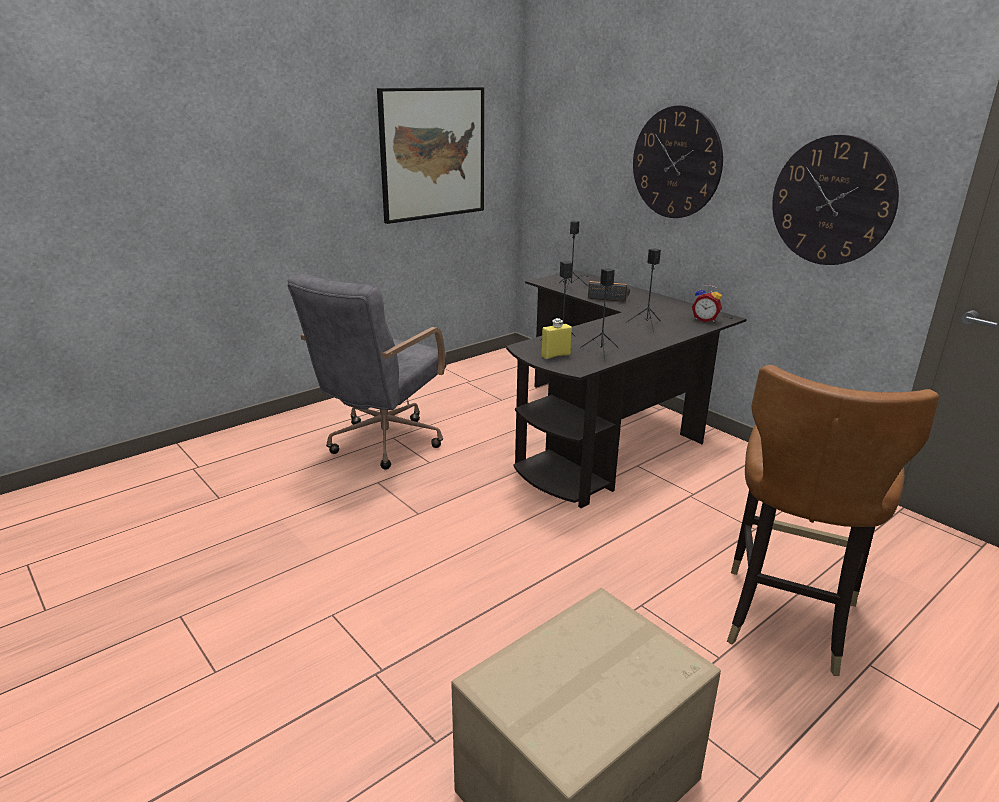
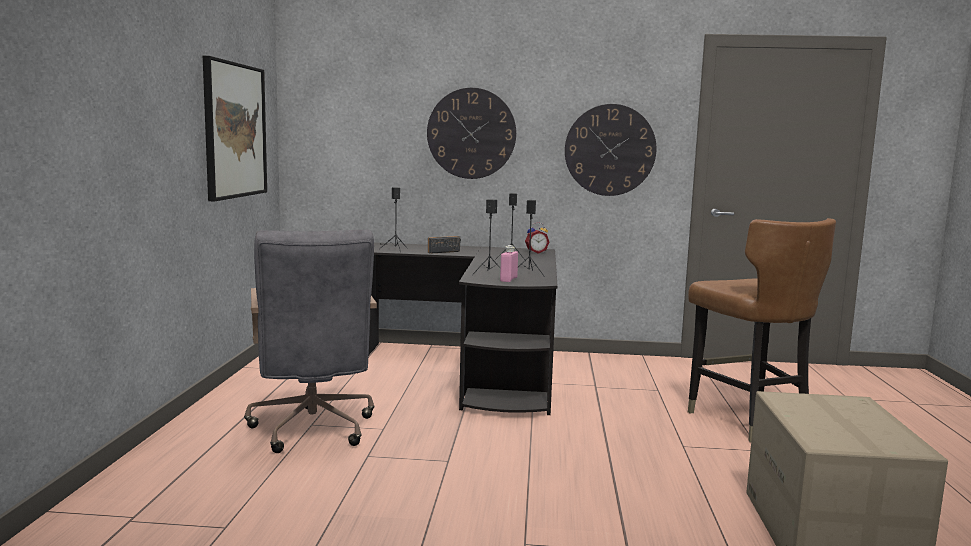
camera: 45 degrees left, 15 degrees down
yellow bottle [541,318,572,359] -> pink bottle [500,245,518,282]

